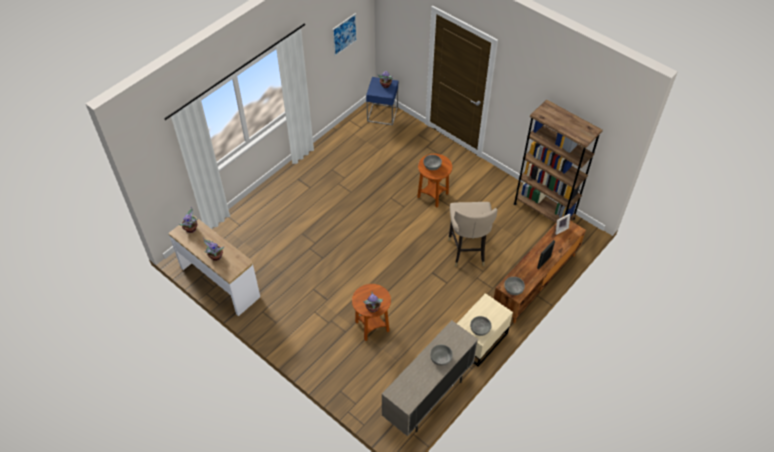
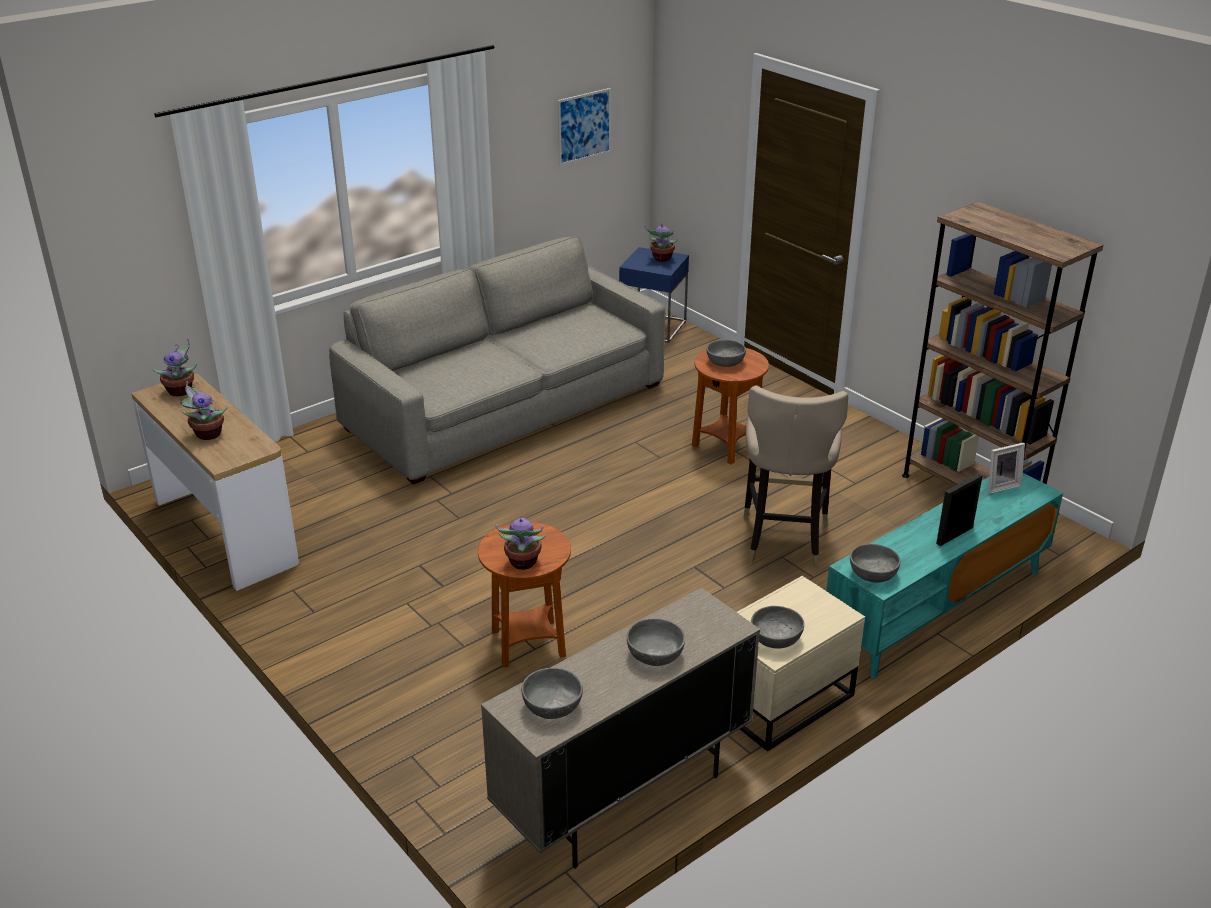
camera: 10 degrees right, 20 degrees down
brown tv stand [493,216,586,323] -> turquoise tv stand [826,473,1063,678]
none -> grey sofa [329,236,665,485]
none -> grey bowl [521,668,583,719]

